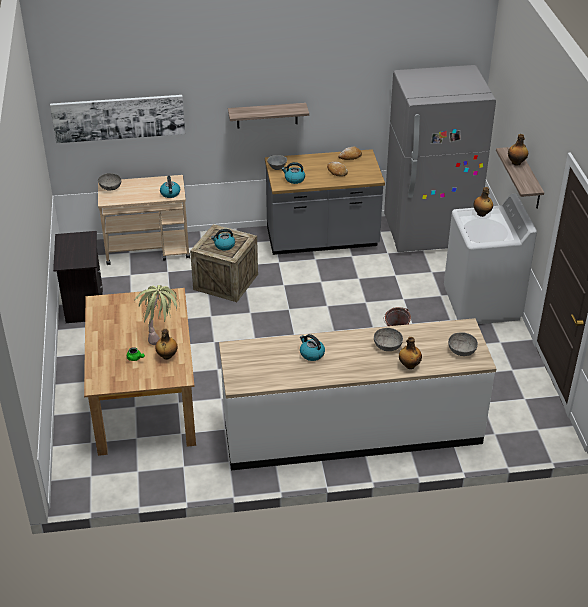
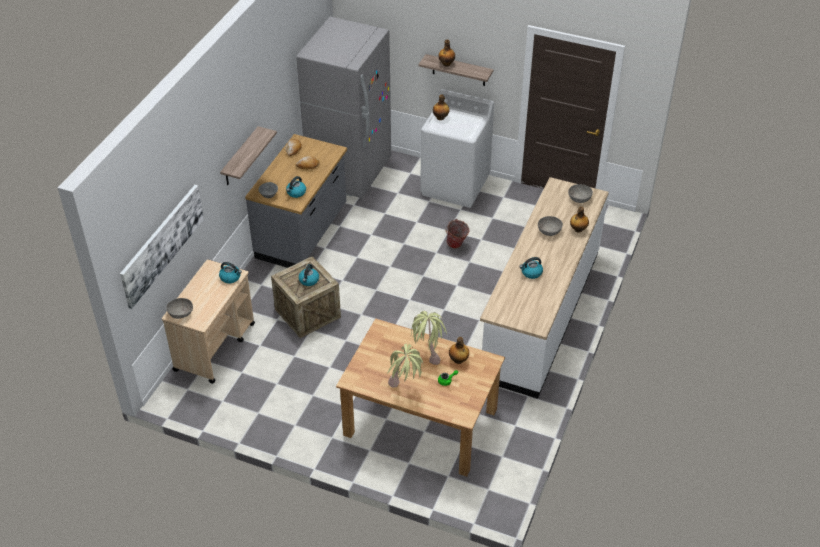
camera: 60 degrees left, 5 degrees up
black nightstand [53,231,103,323] -> none
none -> potted plant [387,343,423,388]

